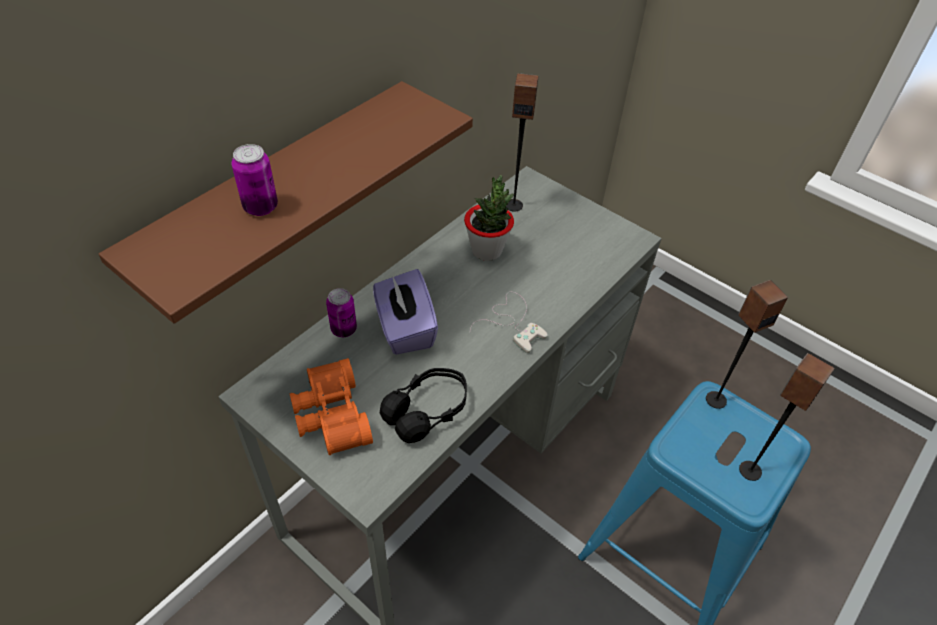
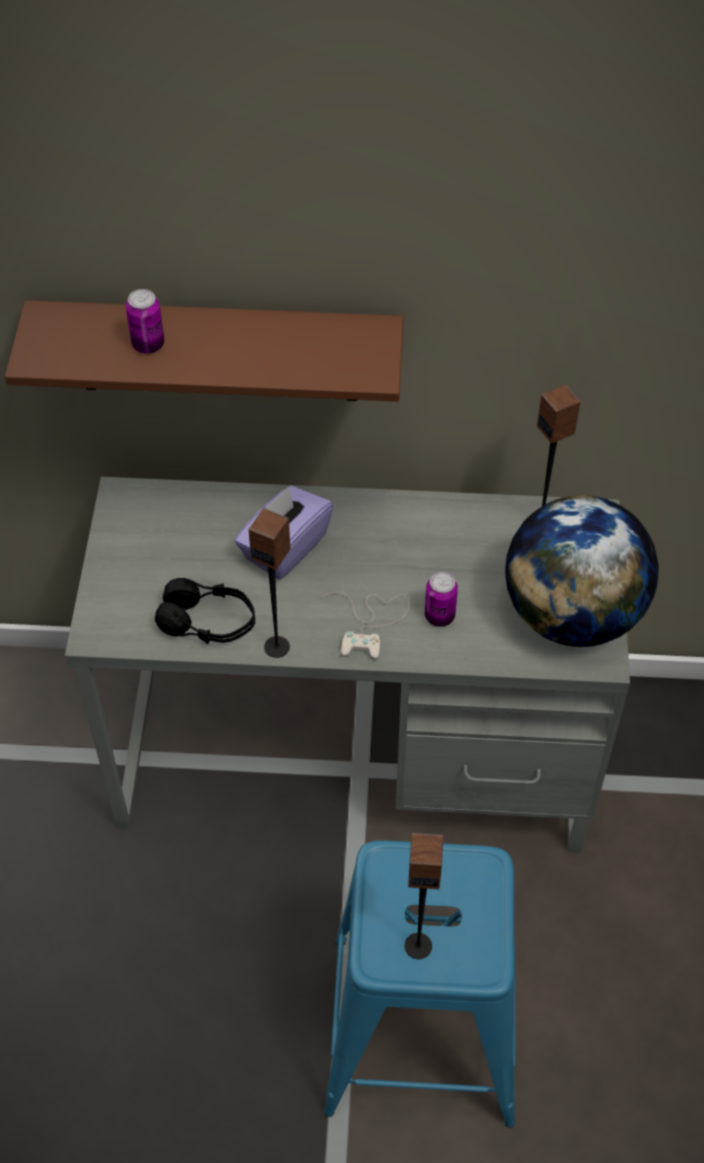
camera: 55 degrees right, 5 degrees up
orange binoculars [290,358,373,455] -> none
can [326,288,357,337] -> can moved to [425,572,458,627]
potted plant [464,175,514,261] -> none
speaker [706,280,788,409] -> speaker moved to [249,508,290,658]
none -> globe [505,495,659,647]

